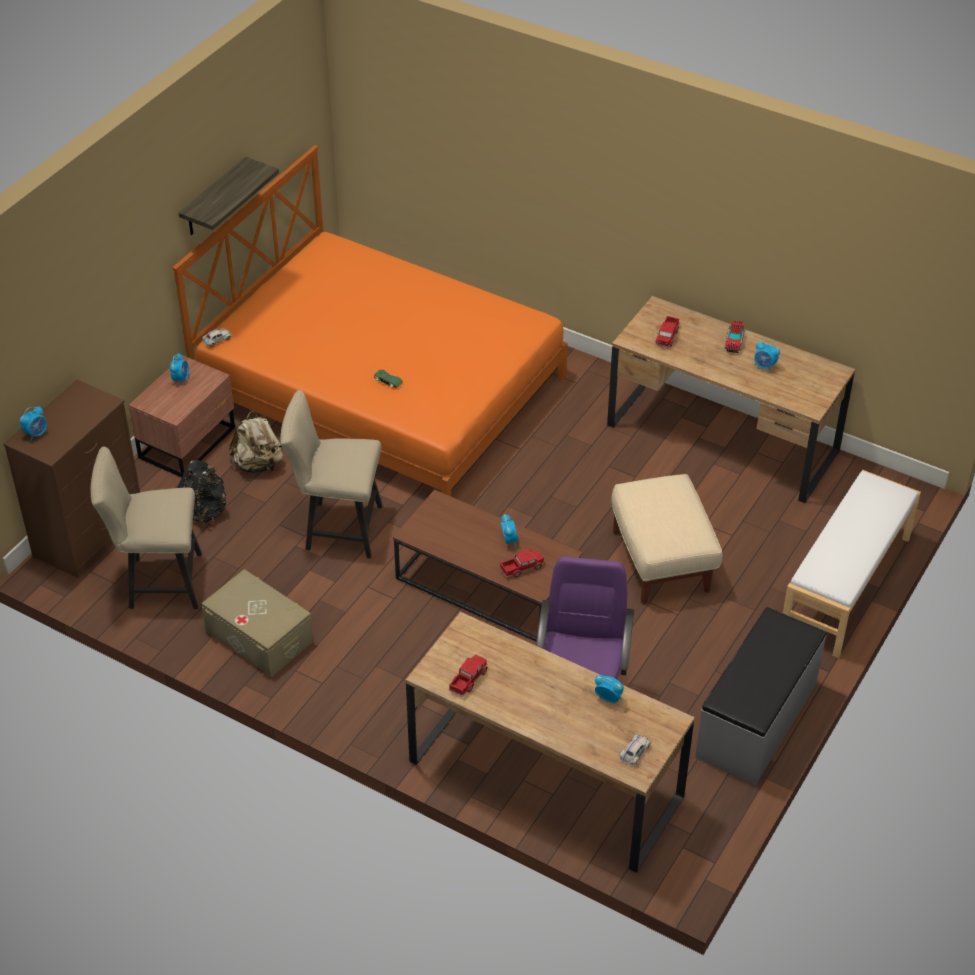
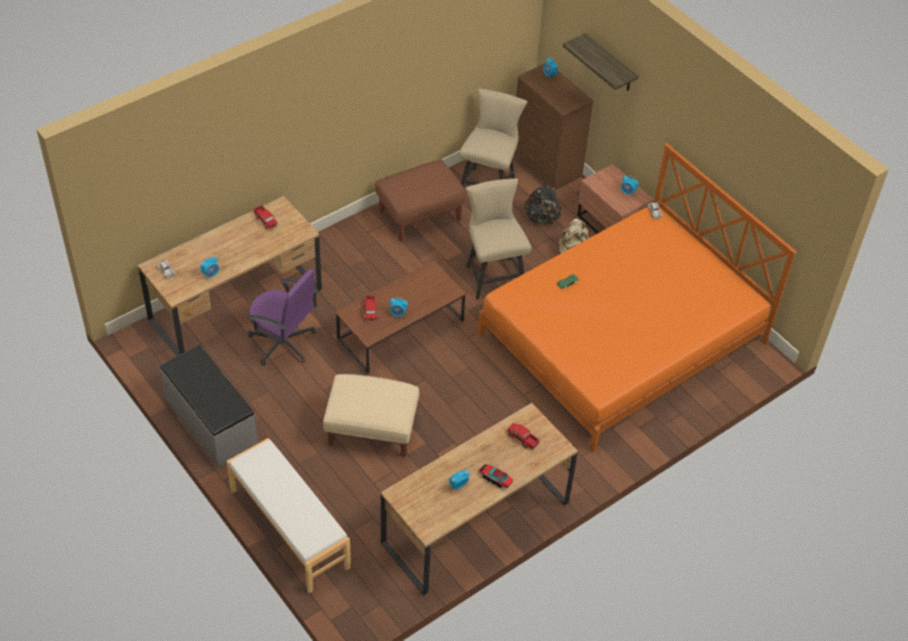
camera: 110 degrees right, 5 degrees up
shelf [179,157,279,235] -> shelf moved to [563,33,638,91]
beige storage box [201,569,313,677] -> brown ottoman [375,159,465,241]
beige chair [280,390,383,559] -> beige chair turned 45 degrees counterclockwise [465,178,531,300]

